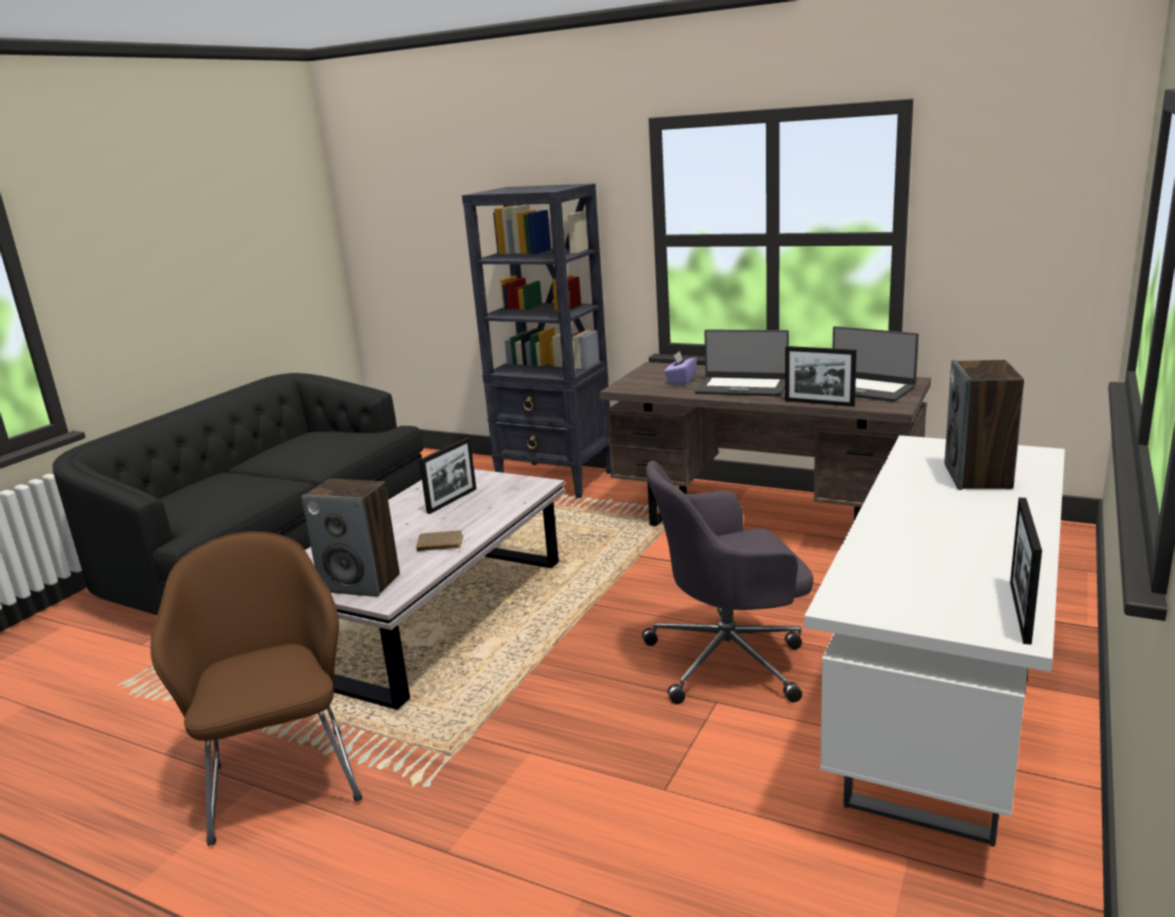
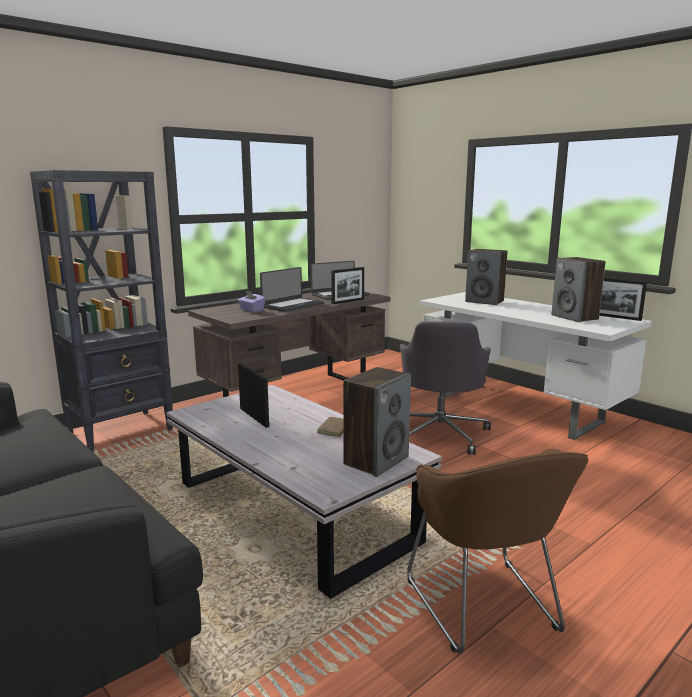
camera: 70 degrees left, 5 degrees down
brown armchair [150,532,362,846] -> brown armchair turned 105 degrees counterclockwise [407,449,588,654]
none -> speaker [552,257,606,322]

